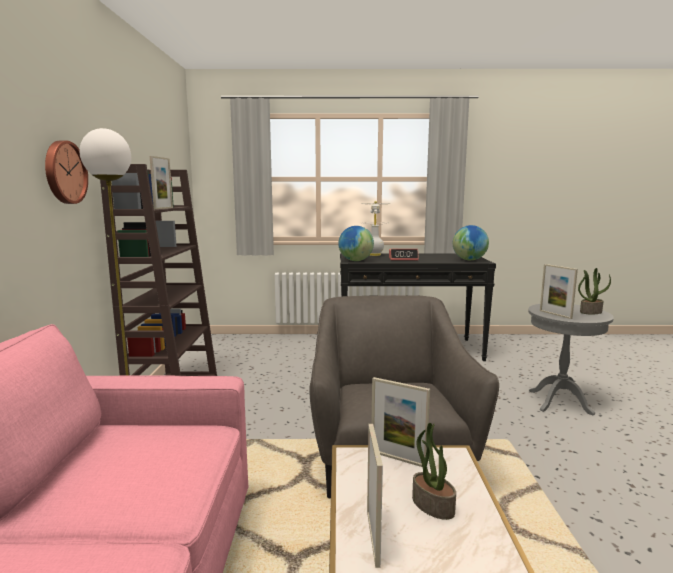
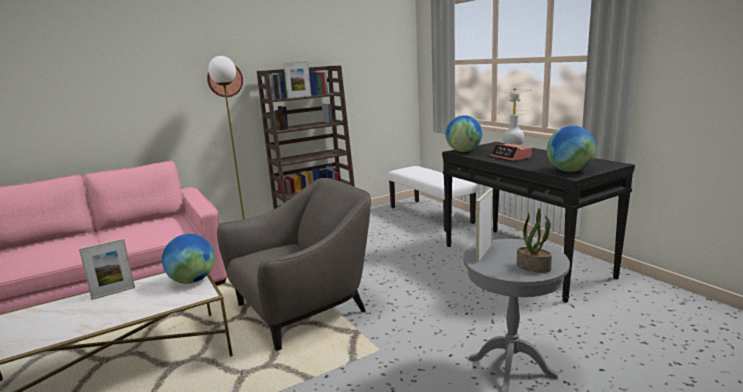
camera: 60 degrees right, 5 degrees up
picture frame [371,377,430,467] -> globe [162,234,215,284]
potted plant [412,423,456,520] -> none
none -> white bench [388,166,478,231]

